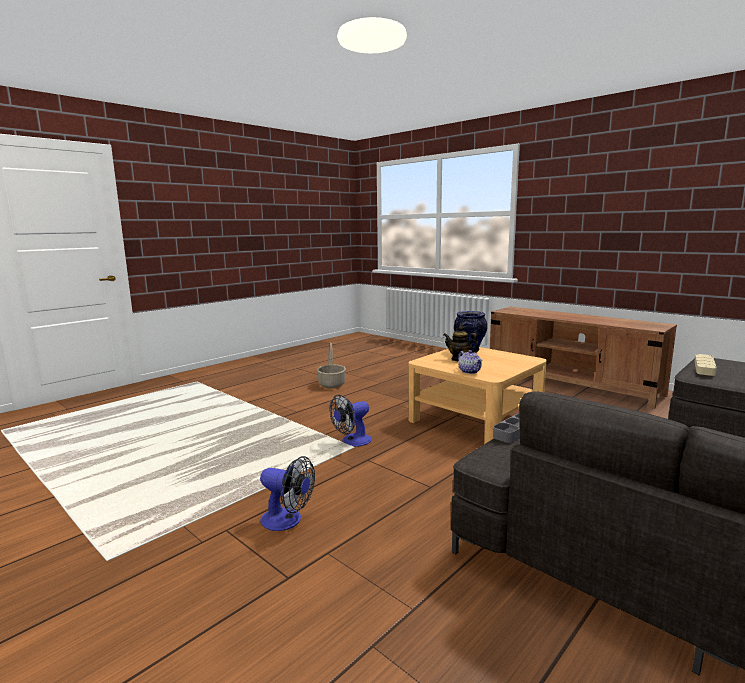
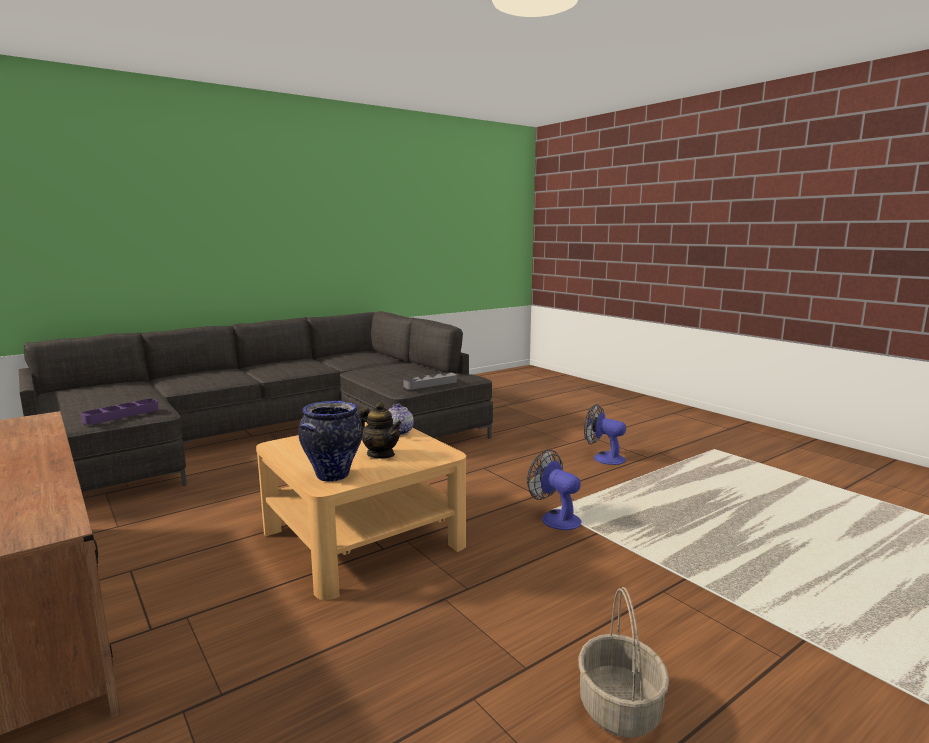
camera: 170 degrees left, 0 degrees up
fan [330,395,372,447] -> fan turned 105 degrees counterclockwise [527,450,581,530]
beige tray [695,354,717,376] -> purple tray [81,399,159,425]

